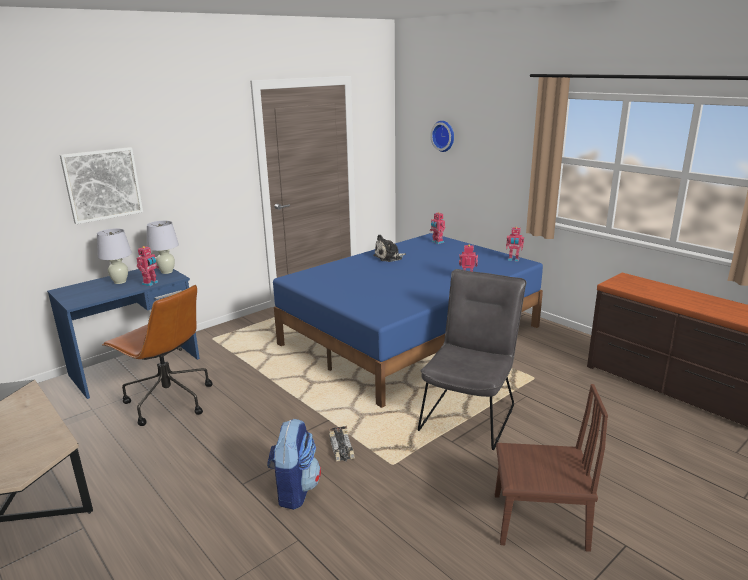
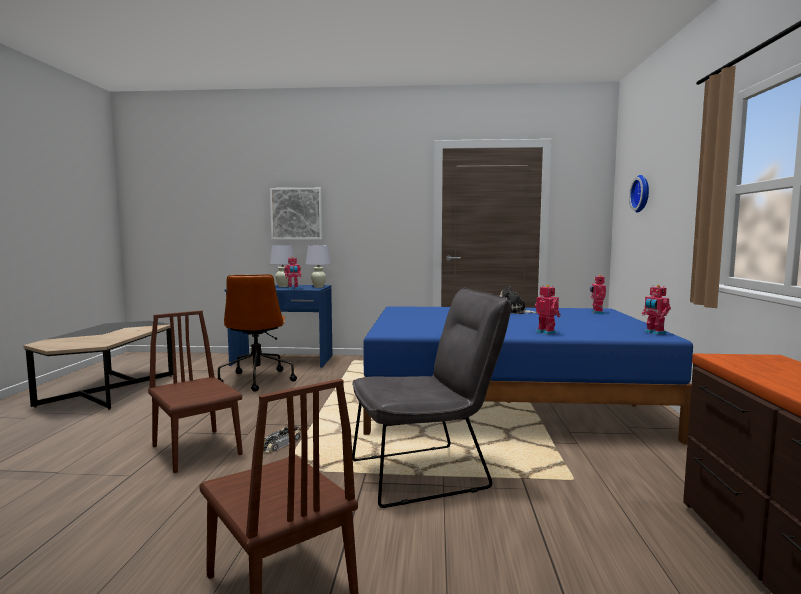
camera: 45 degrees right, 15 degrees down
backpack [267,419,321,510] -> brown chair [148,310,243,473]

